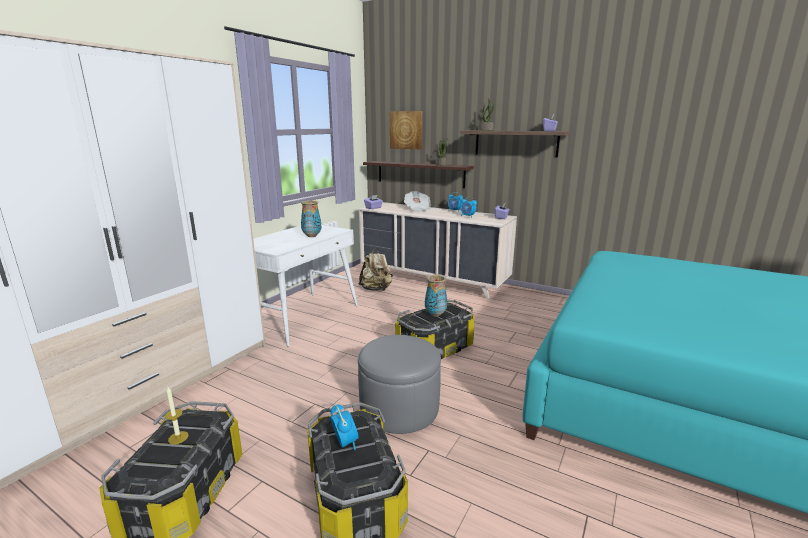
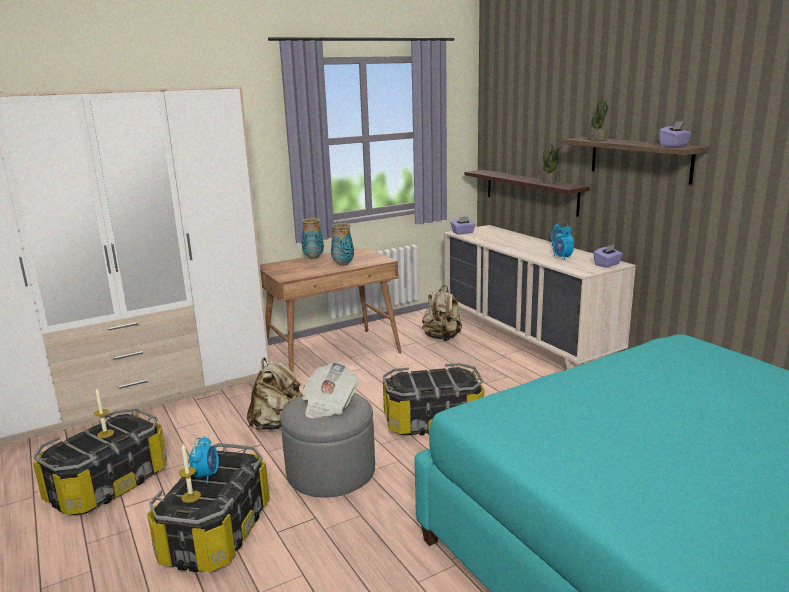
camera: 30 degrees right, 0 degrees up
white desk [253,225,358,346] -> brown desk [260,247,402,372]
picture [390,111,423,149] -> none
newspaper [404,191,431,212] -> newspaper moved to [302,362,359,418]
vase [425,275,447,317] -> vase moved to [301,218,324,259]
none -> candle [179,444,201,503]
none -> beige backpack [247,358,303,430]

